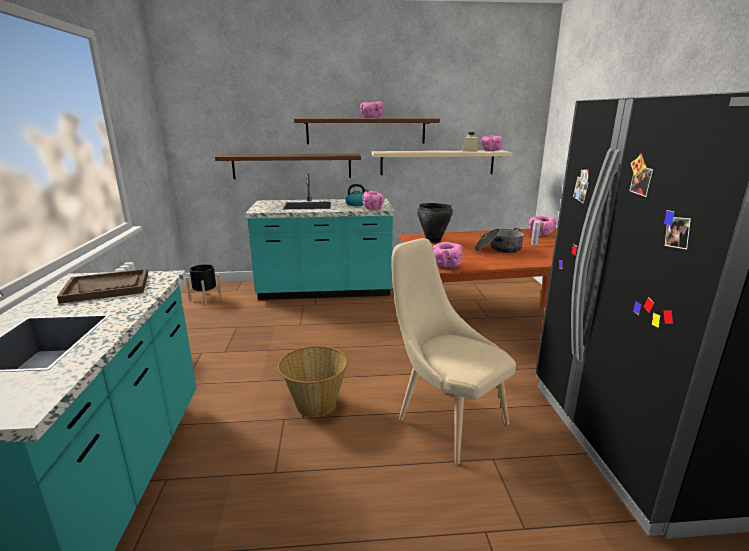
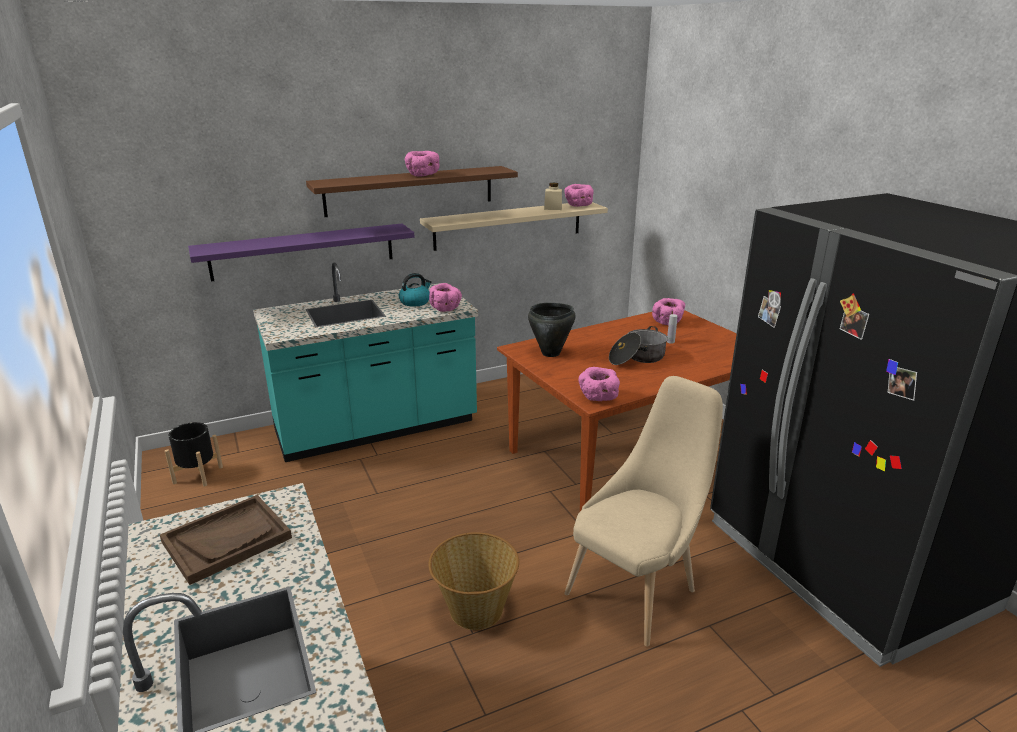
camera: 20 degrees left, 5 degrees up
brown shelf [215,154,361,179] -> purple shelf [188,224,414,282]
beige chair [391,238,516,464] -> beige chair turned 105 degrees clockwise [564,376,723,647]

